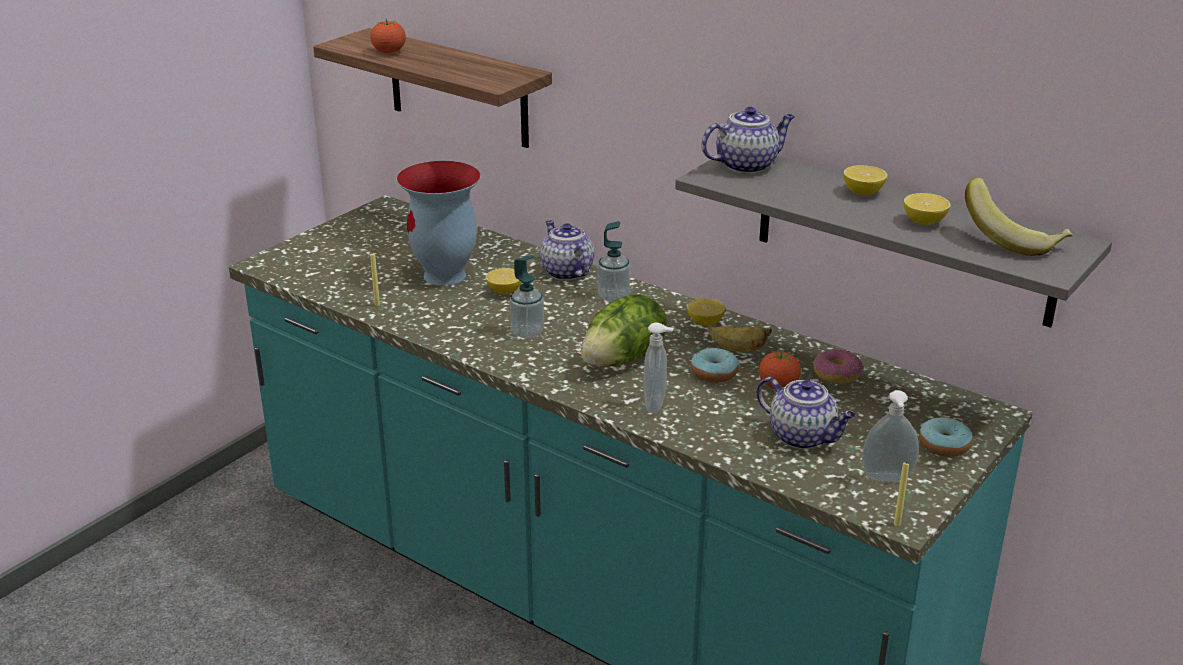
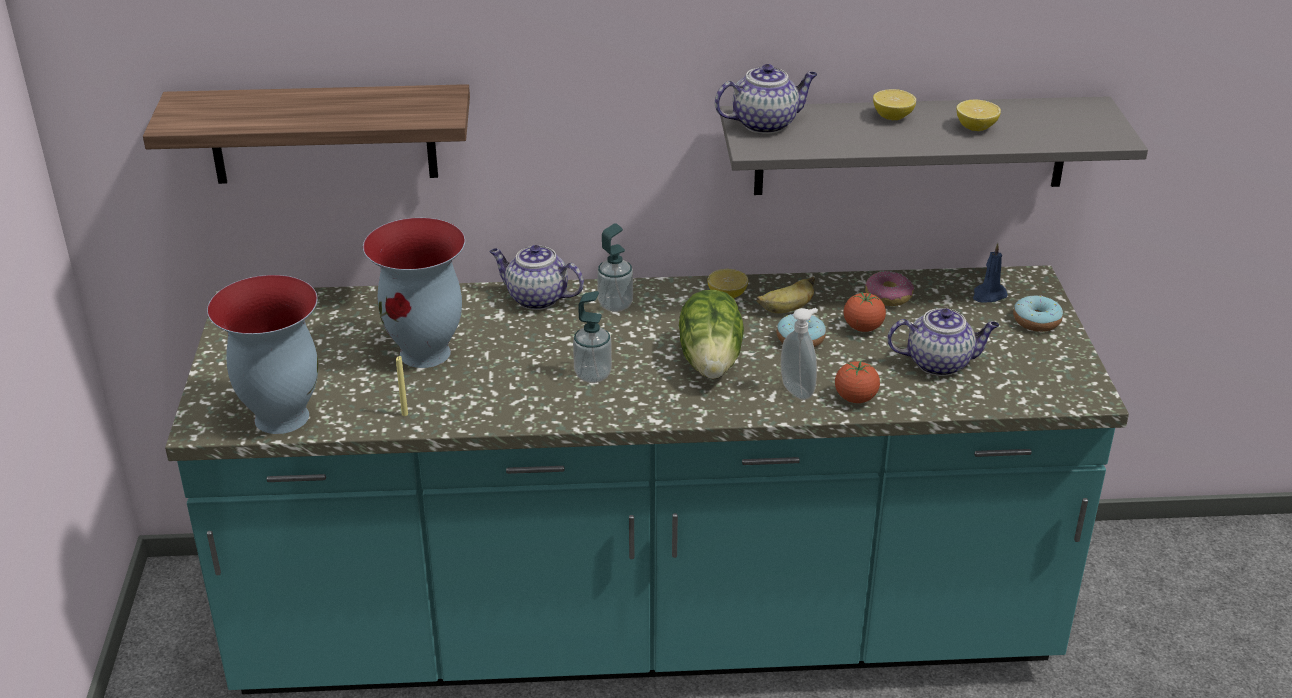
camera: 40 degrees left, 5 degrees up
tomato [370,19,406,53] -> tomato moved to [835,361,880,403]
lemon [485,268,521,294] -> none
teapot [701,107,795,174] -> teapot turned 45 degrees clockwise [715,64,818,134]
soap dispenser [862,390,919,482] -> none
yellow candle [894,463,909,526] -> none
banana [965,177,1073,256] -> none
none -> vase [207,275,318,434]
none -> blue candle [973,243,1008,302]

